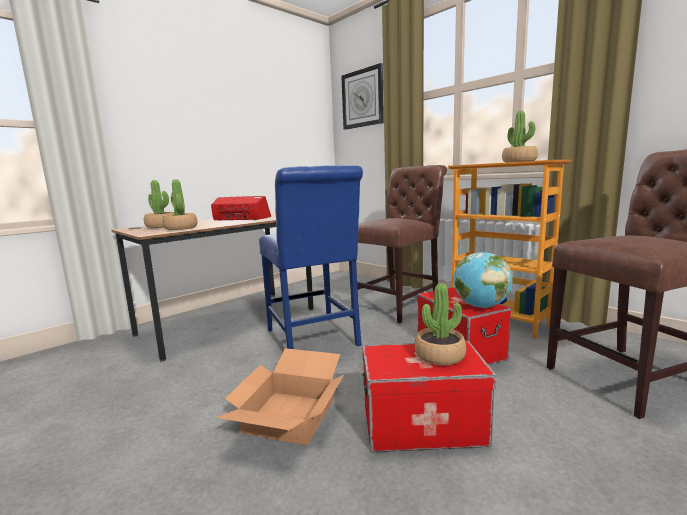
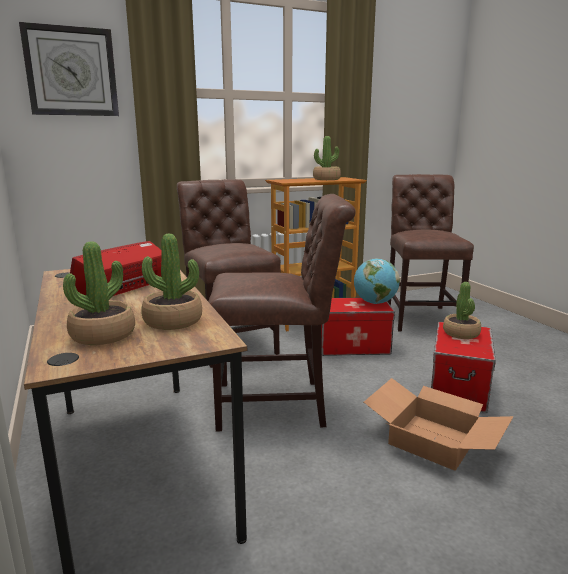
camera: 70 degrees left, 5 degrees up
blue chair [259,165,363,349] -> brown chair [208,194,356,431]

